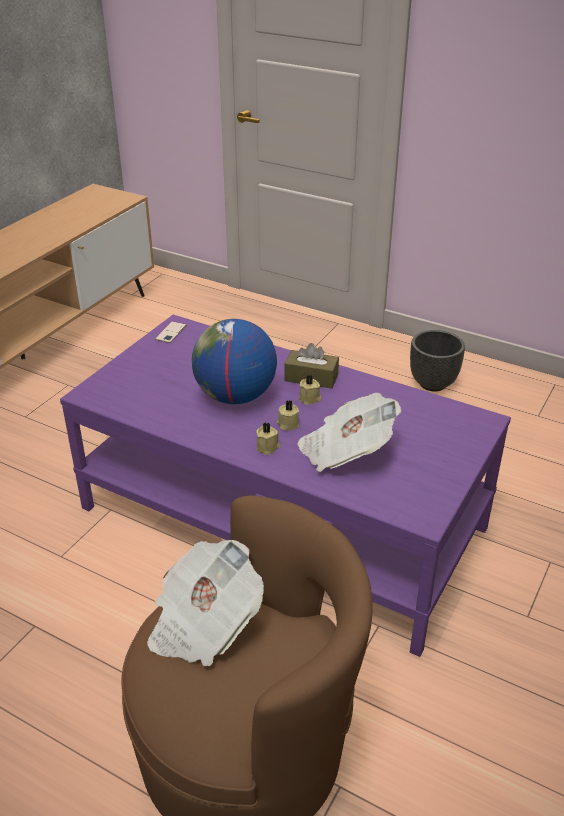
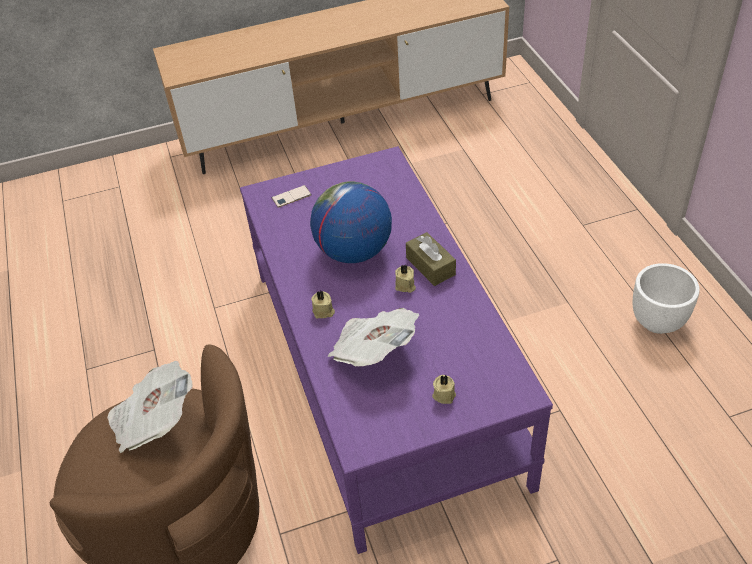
camera: 45 degrees right, 10 degrees up
phone [155,321,187,343] -> phone moved to [272,185,312,208]
beige candle [276,400,300,430] -> beige candle moved to [432,375,456,404]
black planter [410,330,465,391] -> white planter [633,263,700,334]

